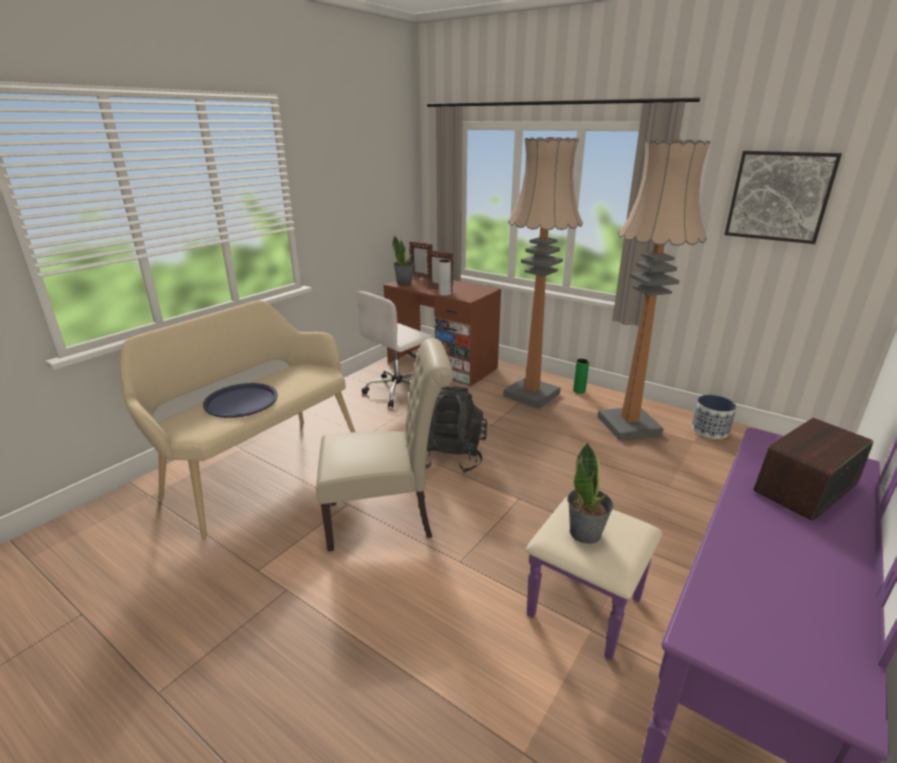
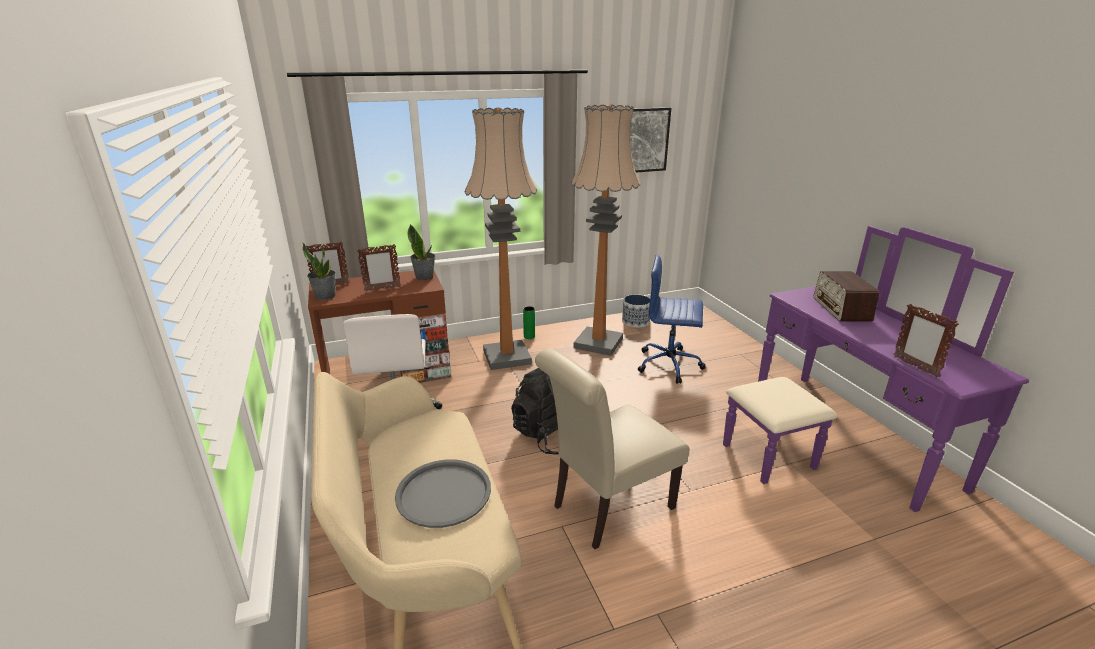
camera: 55 degrees left, 0 degrees up
blue tray [203,383,278,418] -> grey tray [395,459,491,528]
beige chair [316,338,454,551] -> beige chair turned 150 degrees counterclockwise [535,349,689,549]
grey vase [438,259,451,296] -> none
potted plant [567,442,613,544] -> potted plant moved to [408,224,435,280]
none -> blue office chair [638,254,706,384]
none -> picture frame [893,304,959,377]

